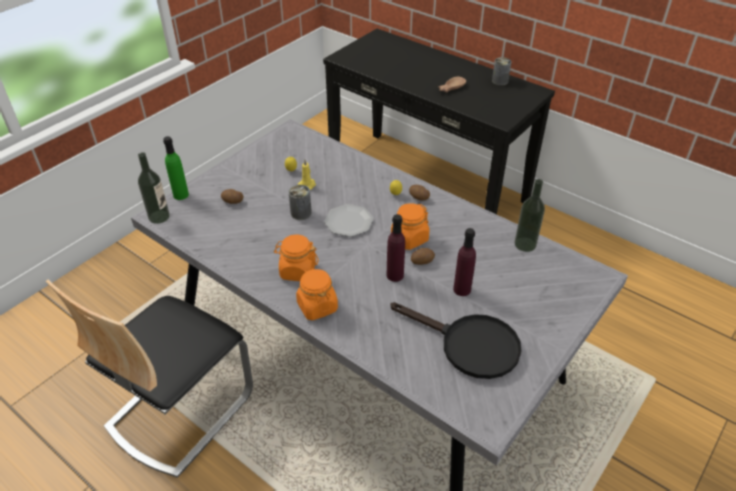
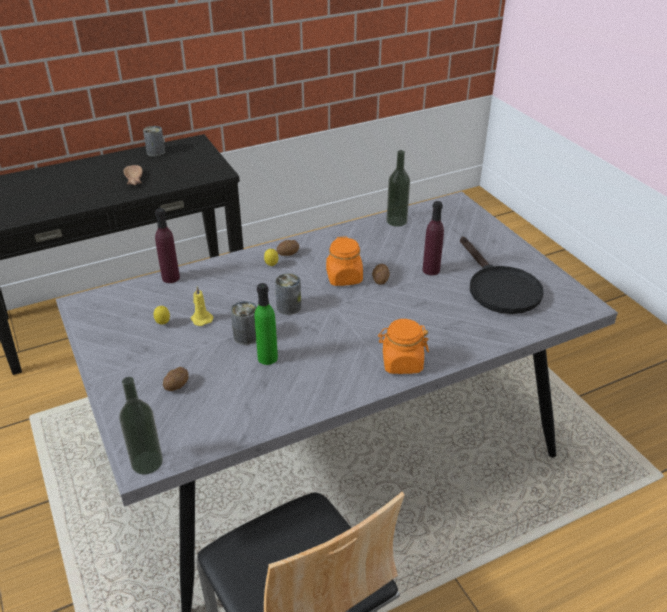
camera: 65 degrees left, 5 degrees down
green bottle [163,136,189,200] -> green bottle moved to [254,283,278,365]
orange jar [274,234,319,281] -> none
plate [324,204,374,237] -> can [275,273,301,315]
purple bottle [387,214,405,282] -> purple bottle moved to [155,208,180,283]
black frying pan [390,302,522,379] -> black frying pan turned 105 degrees clockwise [460,236,544,314]

